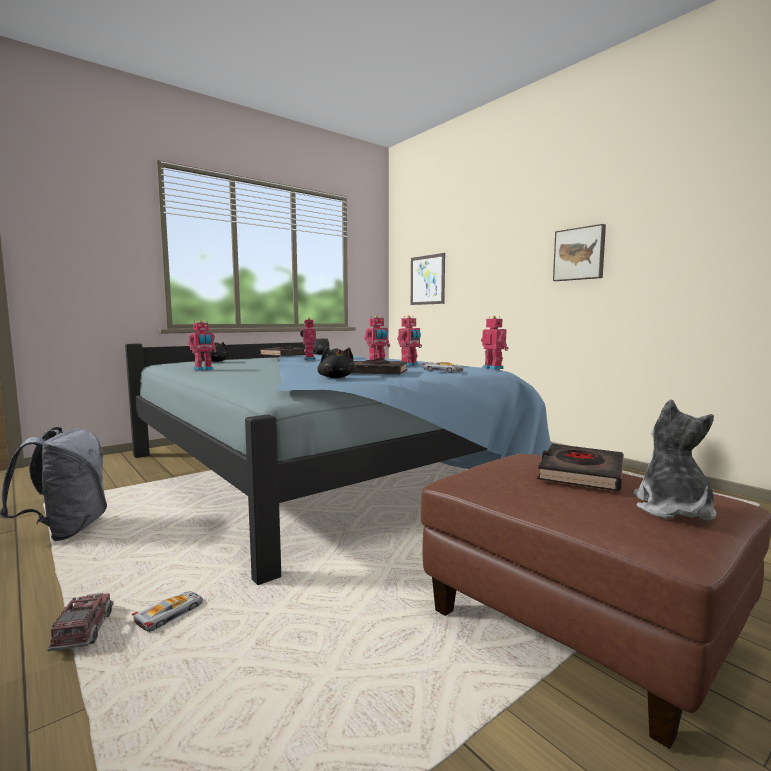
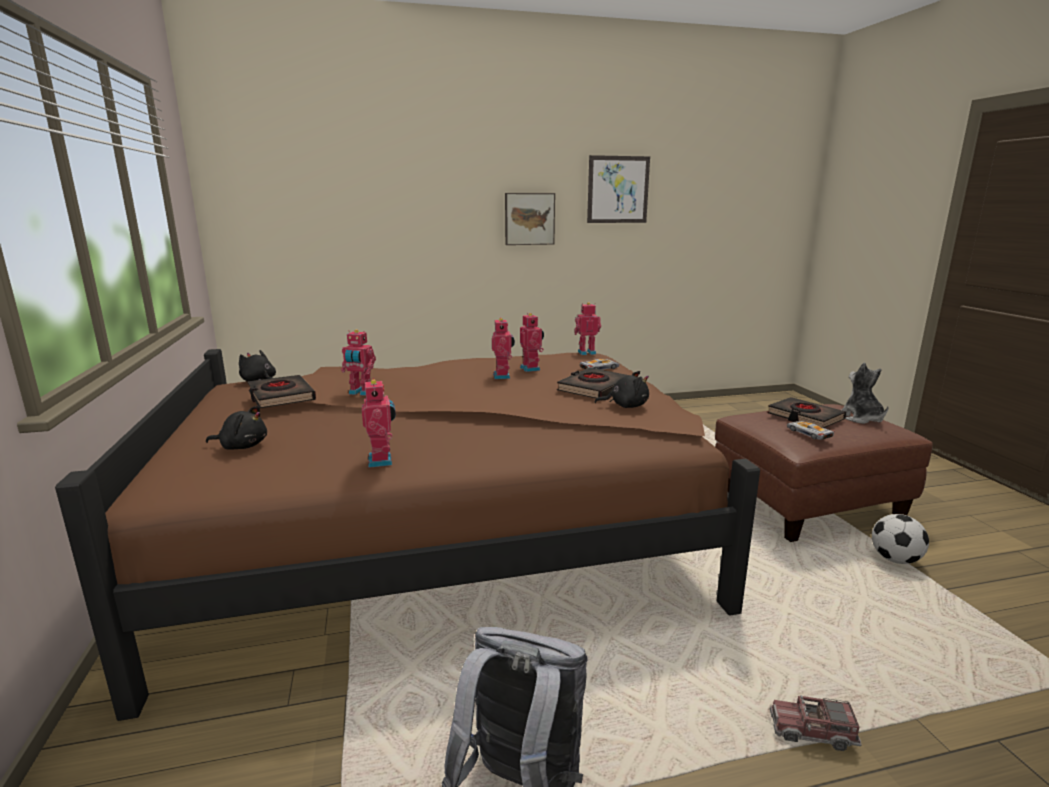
camera: 65 degrees left, 10 degrees up
blue bed [125,339,551,585] -> brown bed [55,349,760,721]
toy car [132,591,203,632] -> toy car moved to [787,421,836,440]
picture [411,253,445,305] -> picture moved to [587,155,650,223]
plush toy [633,399,717,521] -> plush toy turned 45 degrees clockwise [842,363,889,424]
none -> football [872,514,929,564]

